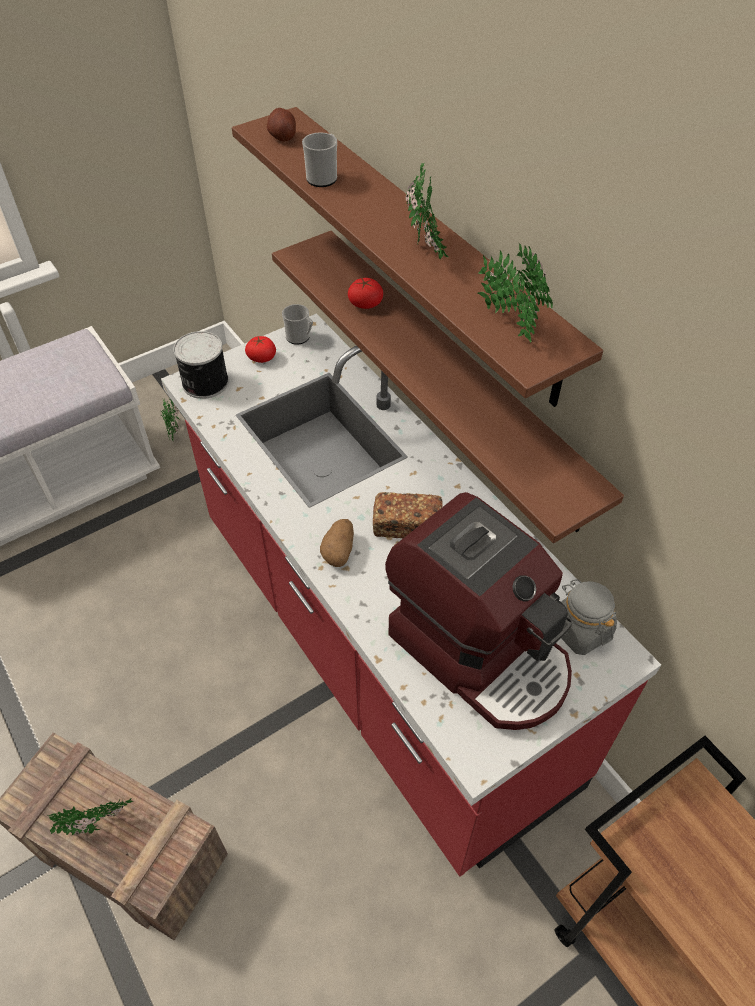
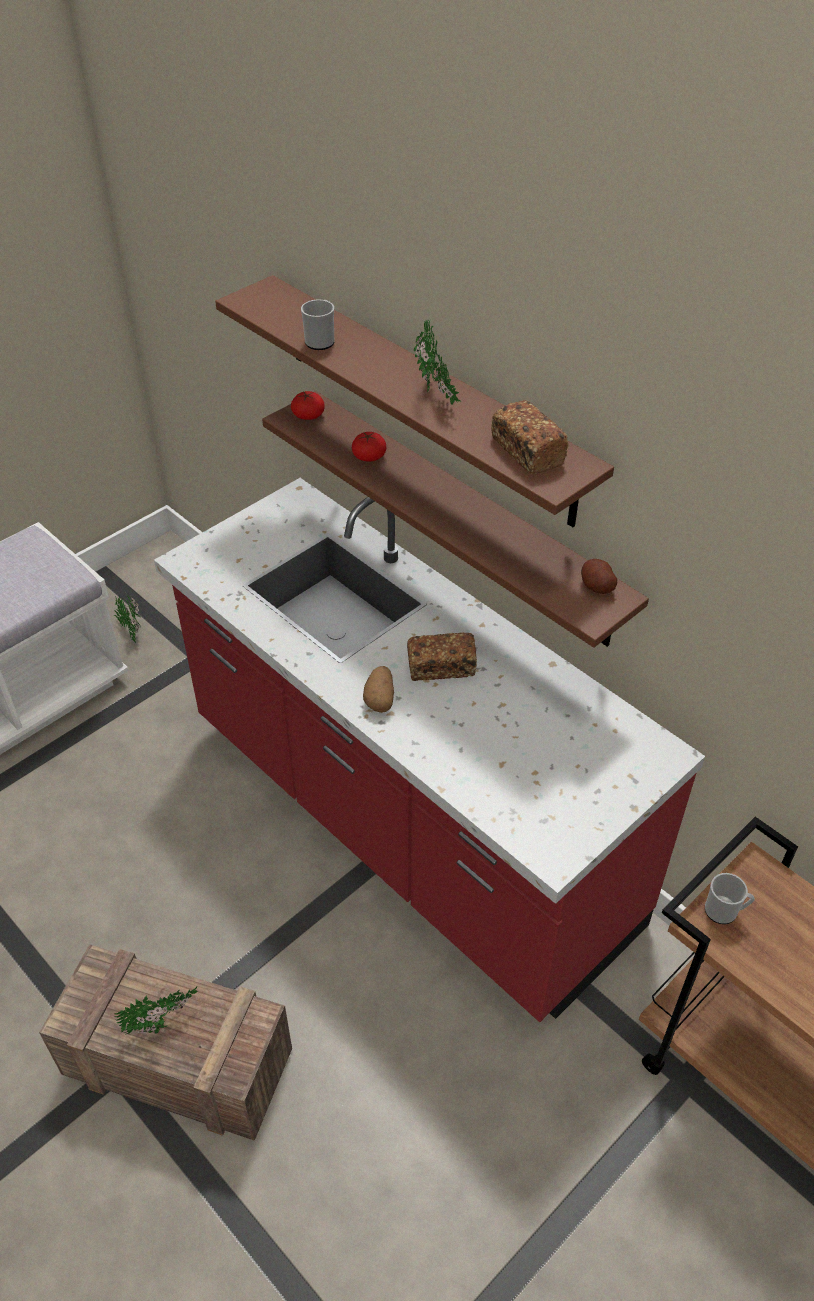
camera: 10 degrees left, 5 degrees down
can [173,331,229,399] -> none
tomato [245,336,276,363] -> tomato moved to [291,391,325,420]
potato [267,108,296,142] -> potato moved to [581,559,617,594]
mug [282,304,313,345] -> mug moved to [705,873,755,924]
coffee machine [385,492,573,730] -> none
potted plant [477,242,553,343] -> bread [491,400,568,474]
grey jar [561,579,617,655] -> none

